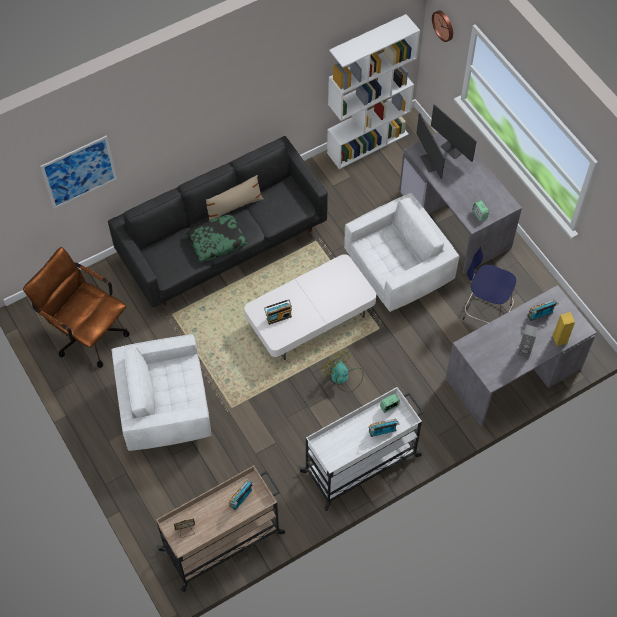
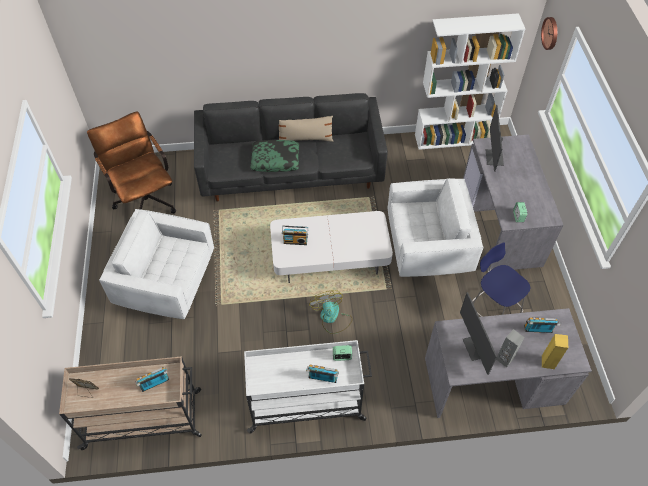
camera: 25 degrees right, 5 degrees down
picture [41,135,117,209] -> none
monitor [431,104,477,162] -> monitor moved to [460,292,497,375]

